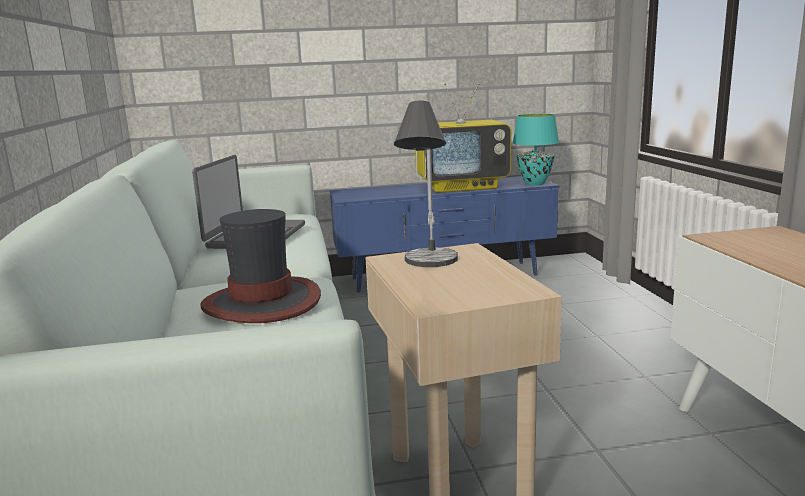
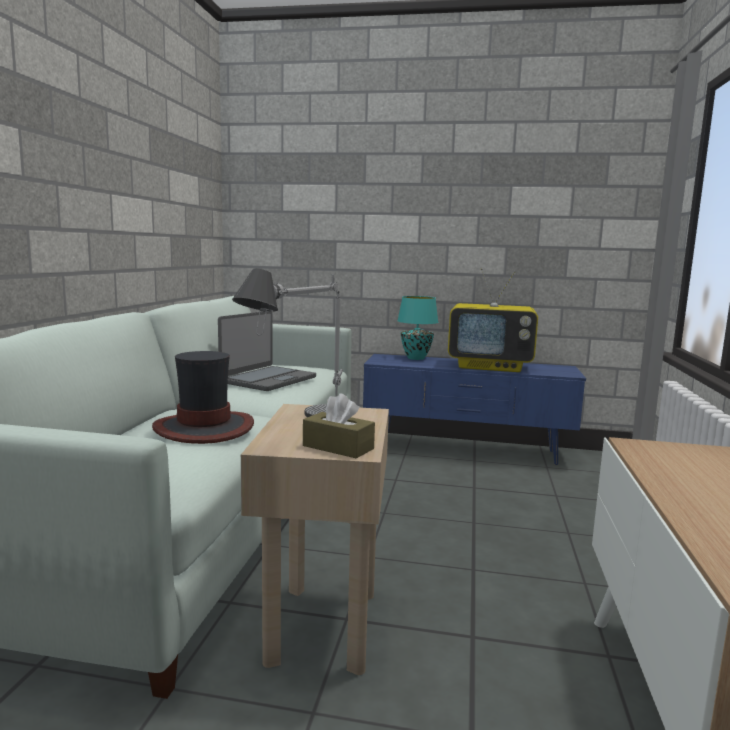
camera: 20 degrees right, 5 degrees down
turquoise table lamp [513,114,559,185] -> turquoise table lamp moved to [397,296,439,360]
none -> brown tissue box [303,393,375,459]

